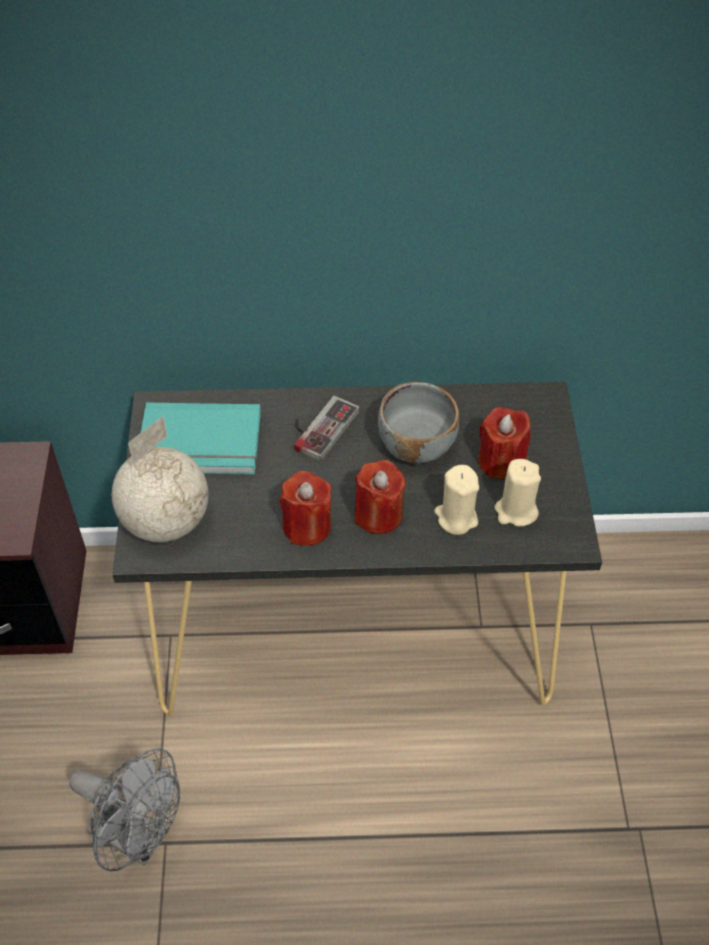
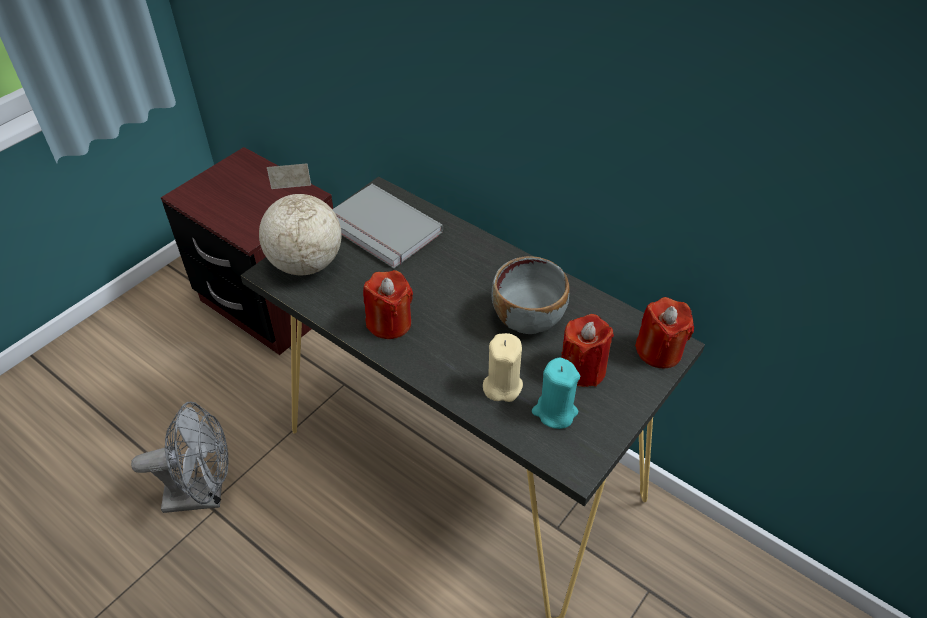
camera: 40 degrees right, 5 degrees down
grey fan [69,748,180,871] -> grey fan turned 75 degrees counterclockwise [131,401,228,513]
turquoise book [141,403,261,475] -> grey book [332,184,443,269]
game controller [294,396,359,462] -> none
red candle [354,460,406,534] -> red candle moved to [635,297,694,368]
beige candle [495,459,541,527] -> turquoise candle [532,358,580,429]

